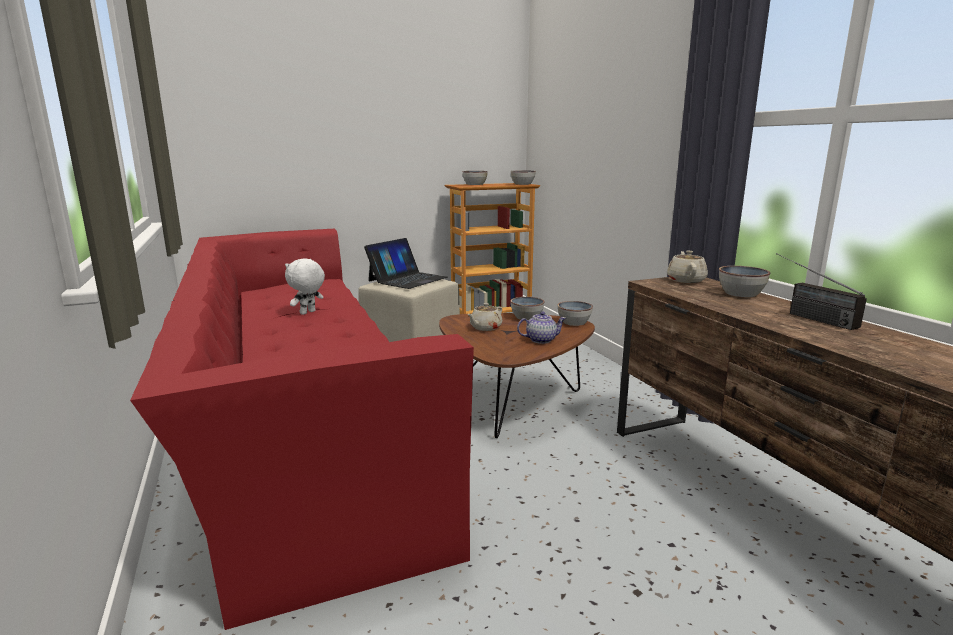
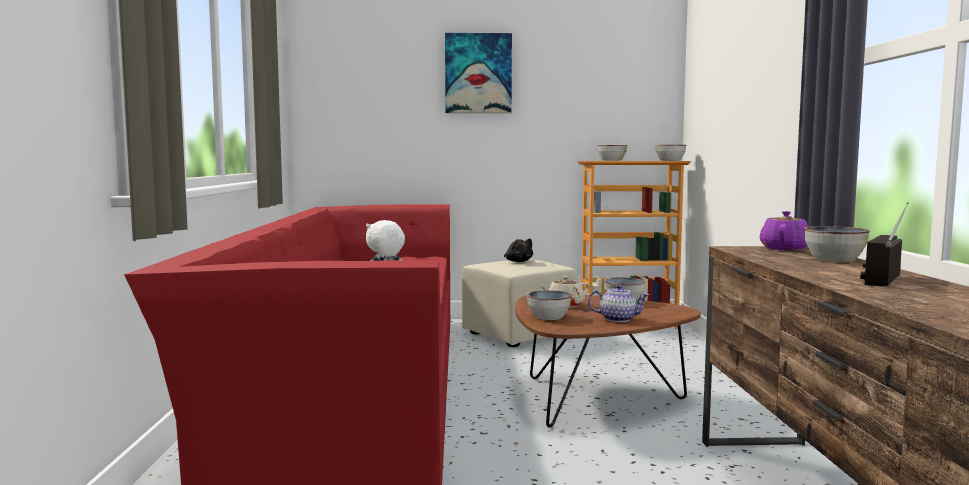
camera: 20 degrees right, 10 degrees down
laptop [364,238,447,289] -> black plush toy [504,238,533,262]
bowl [558,301,593,326] -> bowl moved to [527,290,572,320]
beige teapot [667,251,708,283] -> purple teapot [760,211,808,250]
radio [776,253,867,330] -> radio turned 45 degrees clockwise [860,202,909,287]
none -> picture [445,33,512,113]

